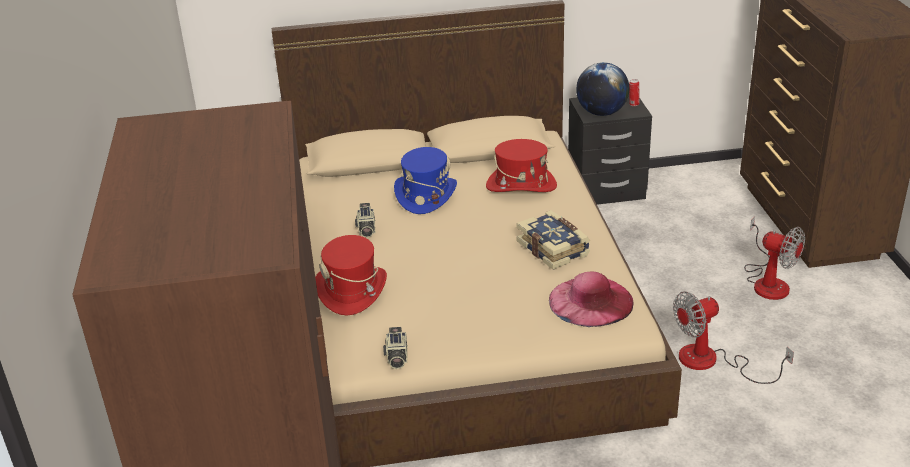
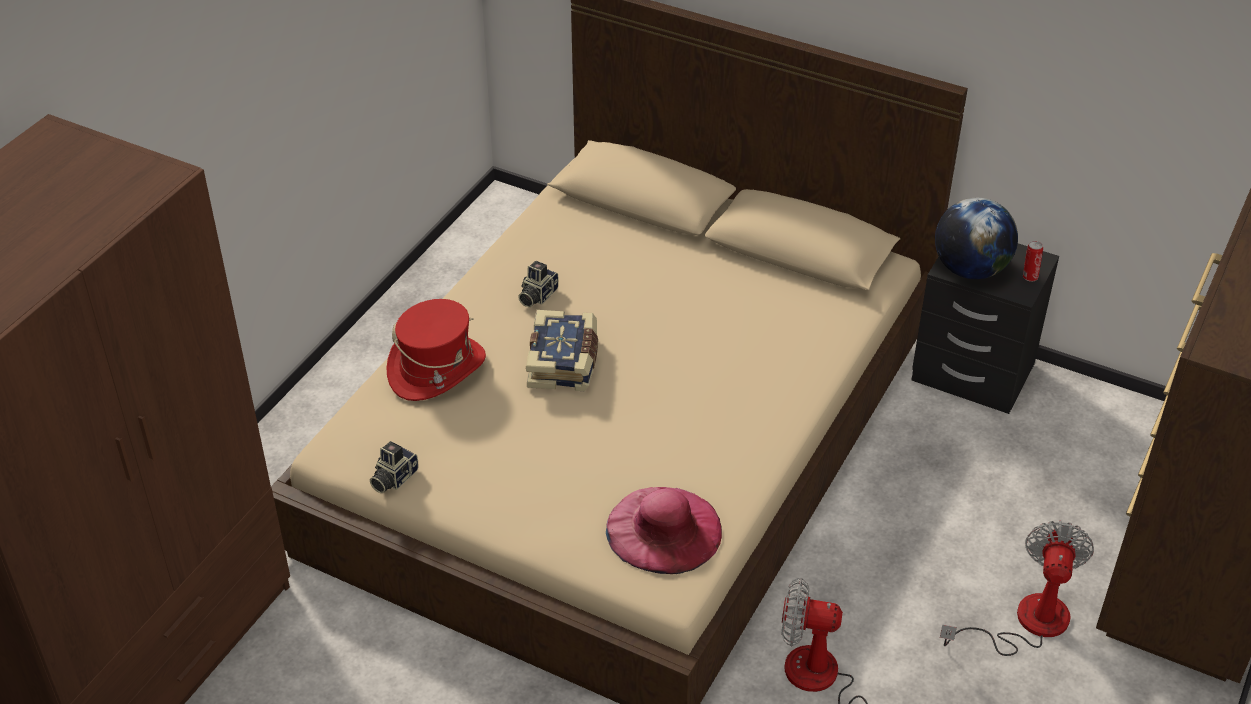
camera: 35 degrees right, 10 degrees up
blue hat [394,147,457,214] -> none
red hat [486,139,557,192] -> none
book [516,210,590,270] -> book moved to [526,310,598,391]
fan [744,216,805,300] -> fan turned 150 degrees counterclockwise [940,521,1094,656]

